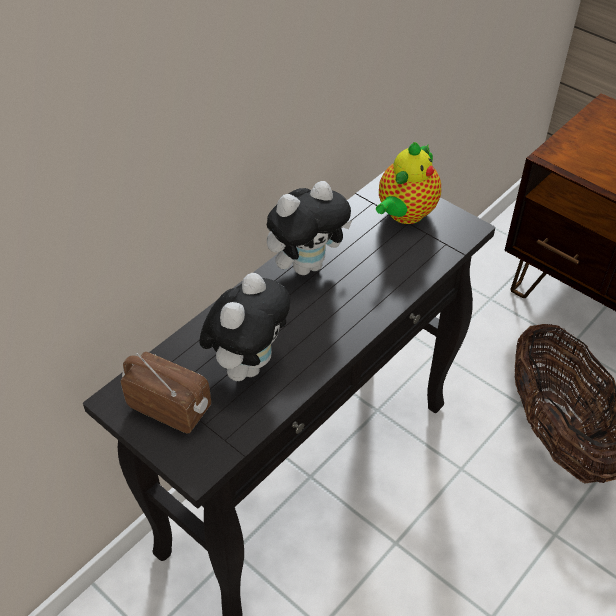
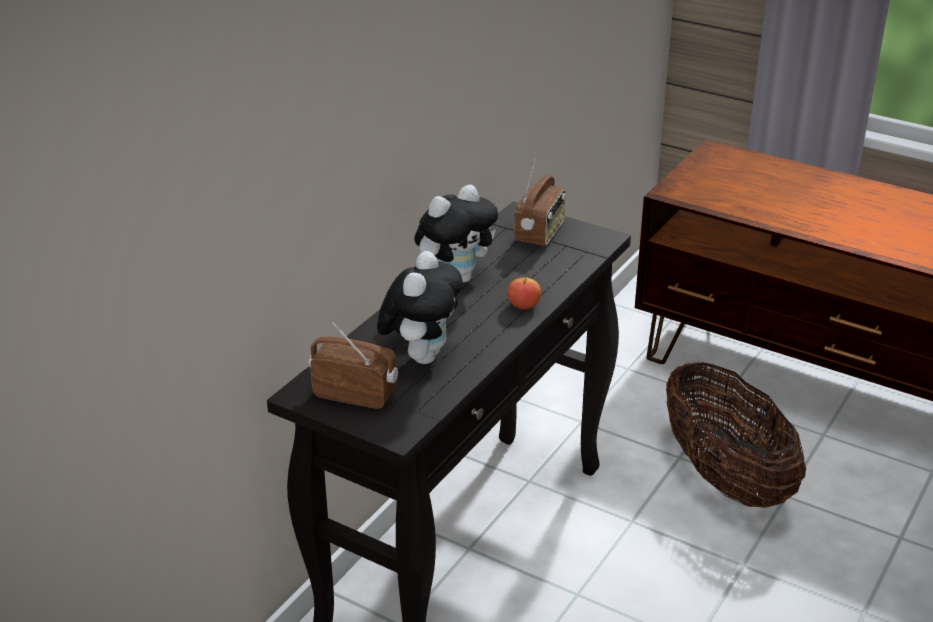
camera: 10 degrees left, 15 degrees down
teapot [376,142,441,224] -> radio [514,158,566,246]
none -> apple [507,277,541,310]

